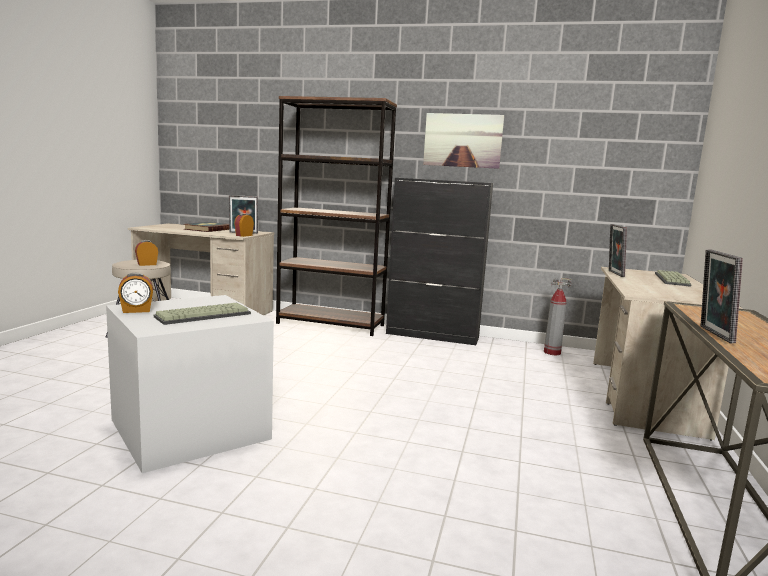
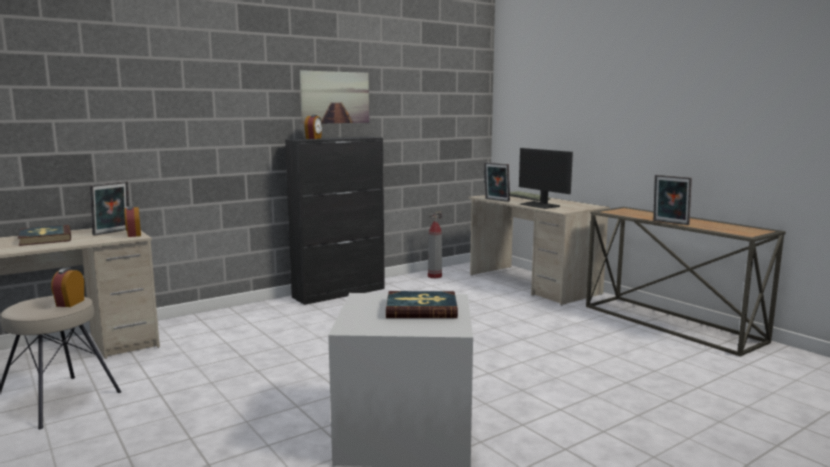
camera: 50 degrees left, 0 degrees up
alarm clock [118,273,153,313] -> alarm clock moved to [304,115,322,139]
keyboard [154,303,251,325] -> book [386,291,458,318]
brown bookcase [276,96,397,336] -> none
none -> monitor [519,148,573,209]

